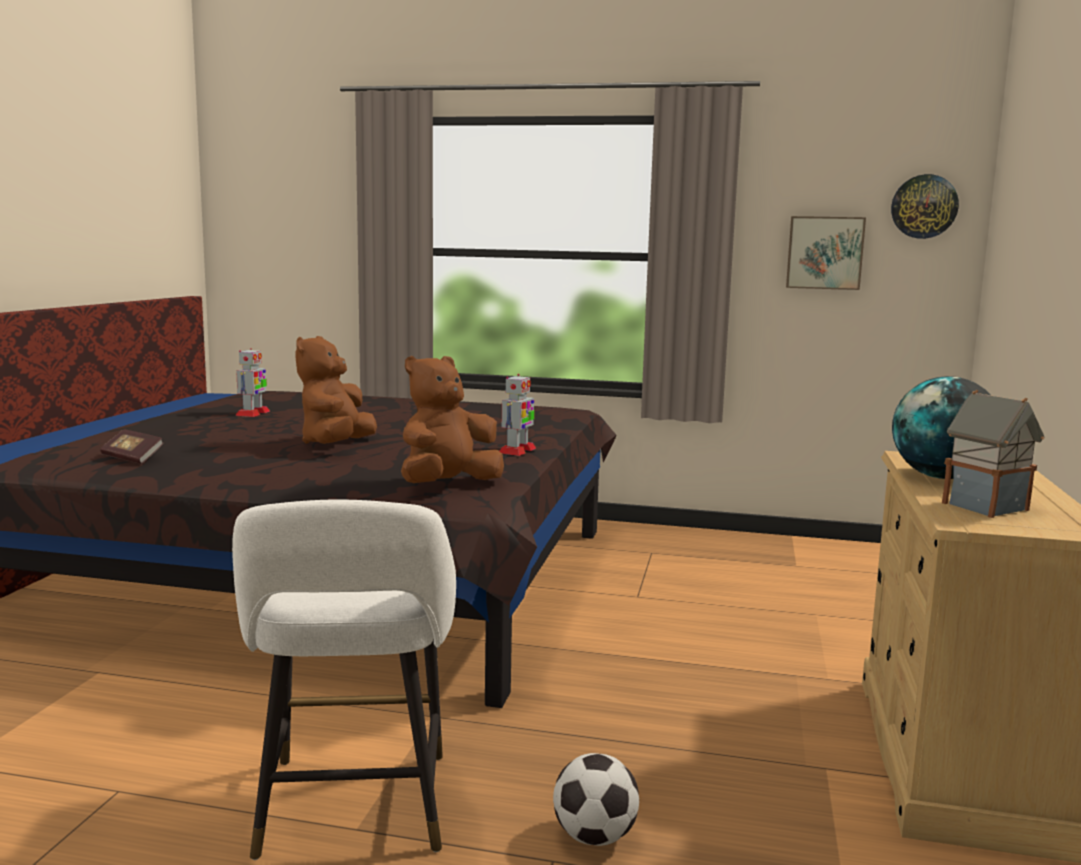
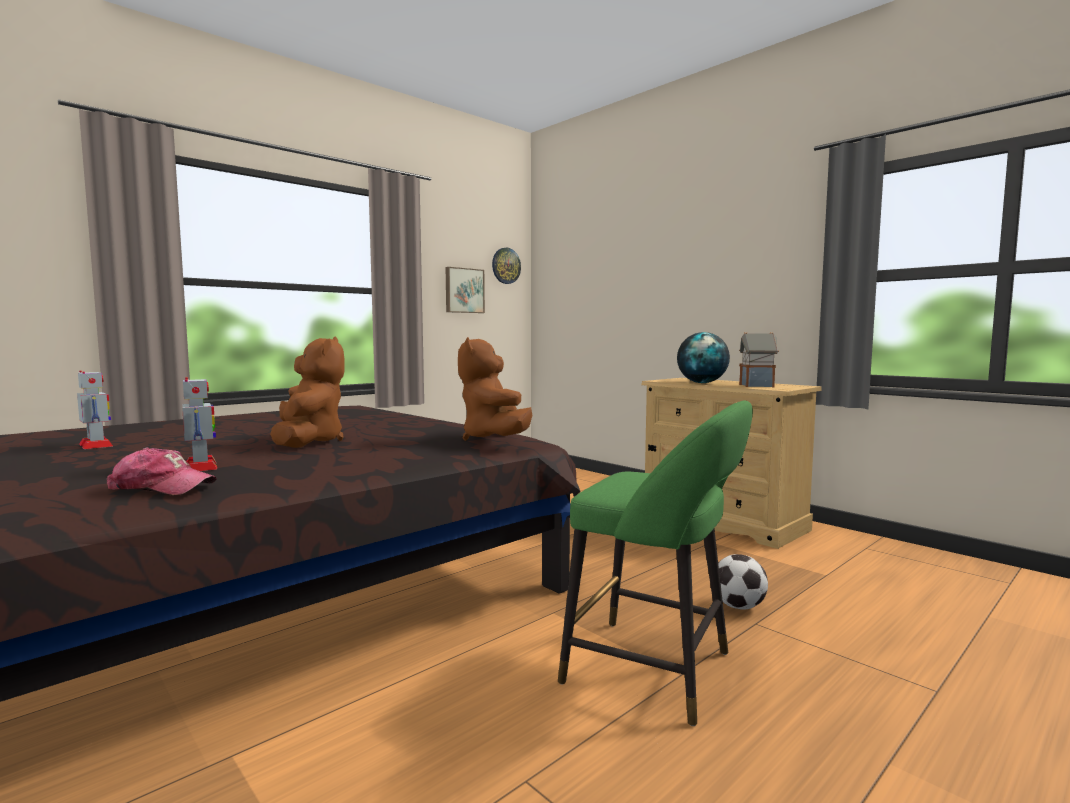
camera: 55 degrees left, 5 degrees down
book [100,430,164,464] -> cap [107,447,217,495]
white stool [232,500,456,860] -> green stool [558,400,753,726]
brown plush toy [295,336,377,444] -> brown plush toy turned 150 degrees counterclockwise [270,336,345,448]
toy robot [500,374,536,456] -> toy robot moved to [182,377,217,471]

